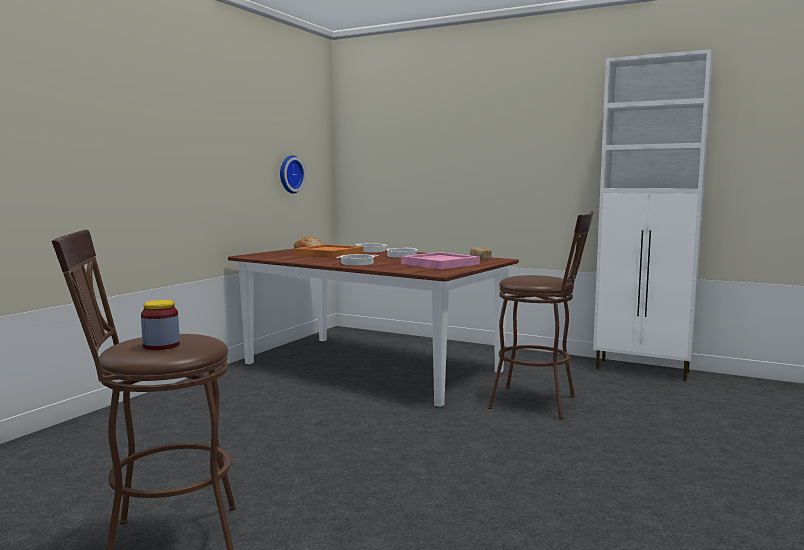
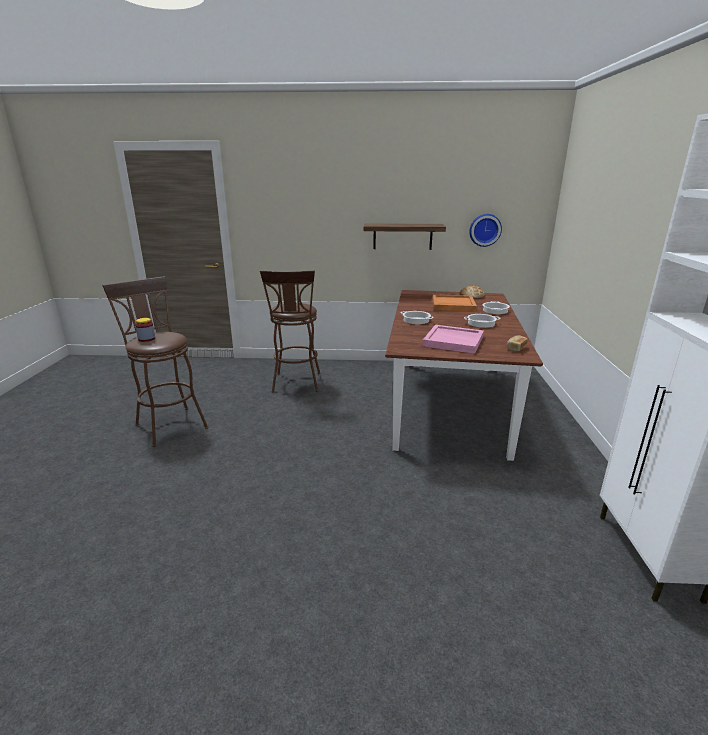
camera: 65 degrees right, 15 degrees up
brown stool [488,211,594,420] -> brown stool moved to [260,270,320,392]
none -> shelf [364,223,446,250]

